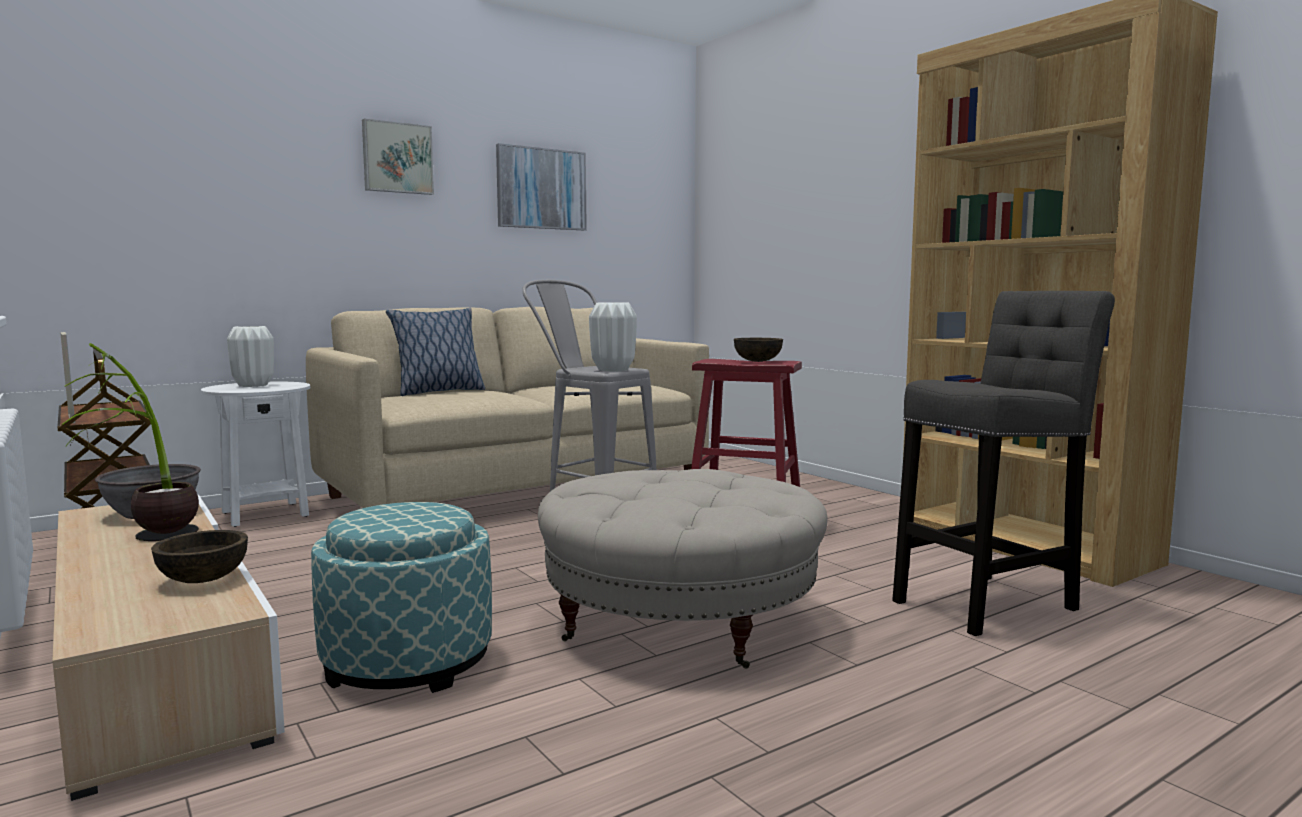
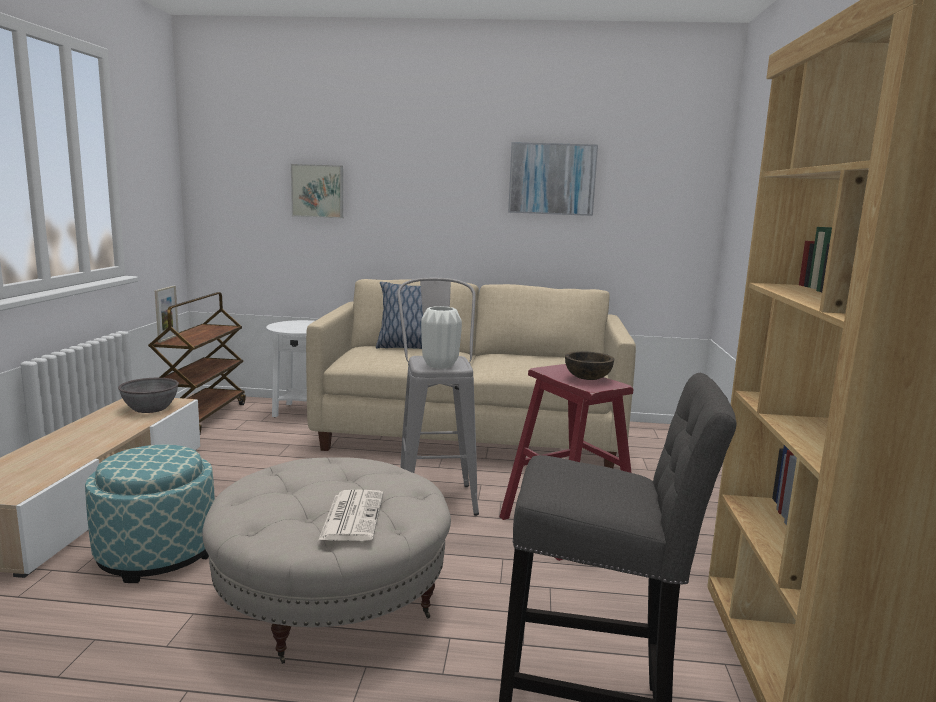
camera: 40 degrees right, 5 degrees up
potted plant [62,343,199,541] -> none
brown bowl [151,530,248,583] -> none
white vase [227,326,274,387] -> none
picture [362,119,434,195] -> picture moved to [291,164,343,218]
none -> newspaper [319,489,383,541]

